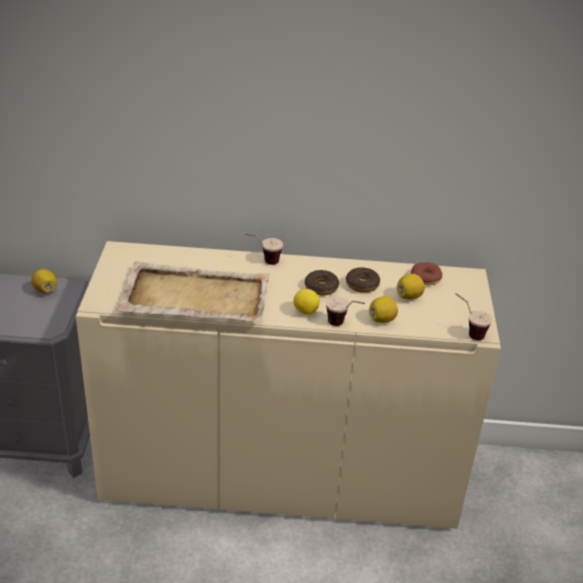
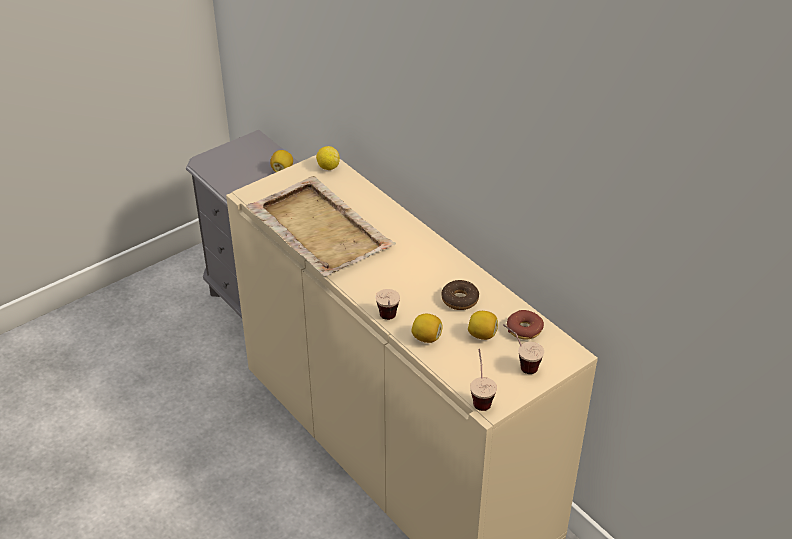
camera: 50 degrees right, 5 degrees up
cup [245,233,283,265] -> cup moved to [503,324,544,374]
lemon [293,289,320,315] -> lemon moved to [316,146,340,170]
donut [305,270,339,295] -> none

